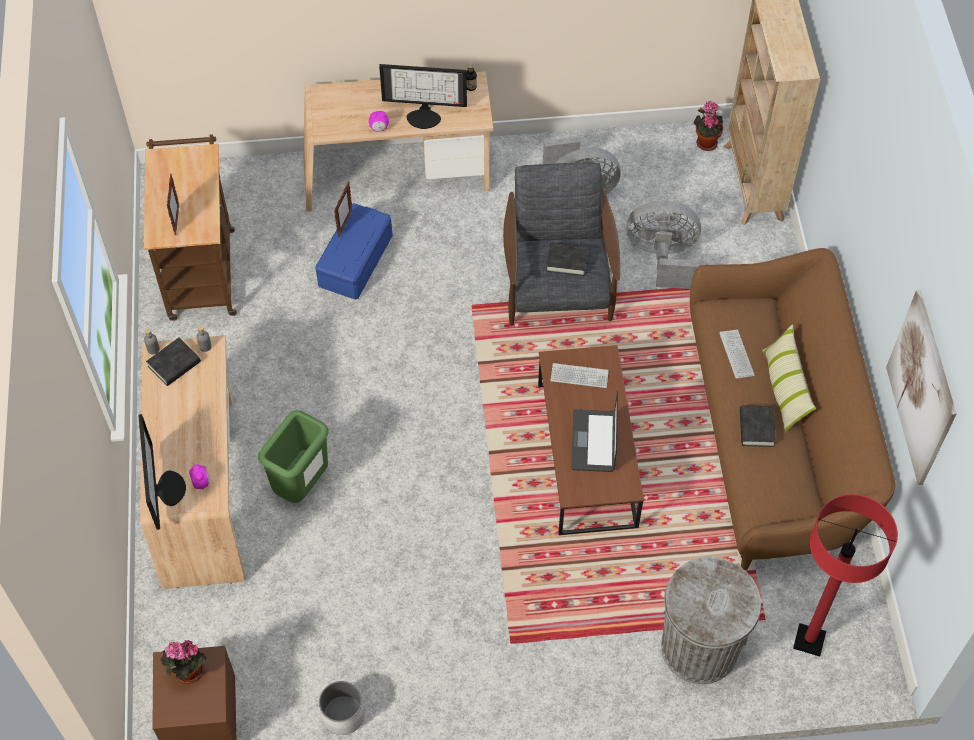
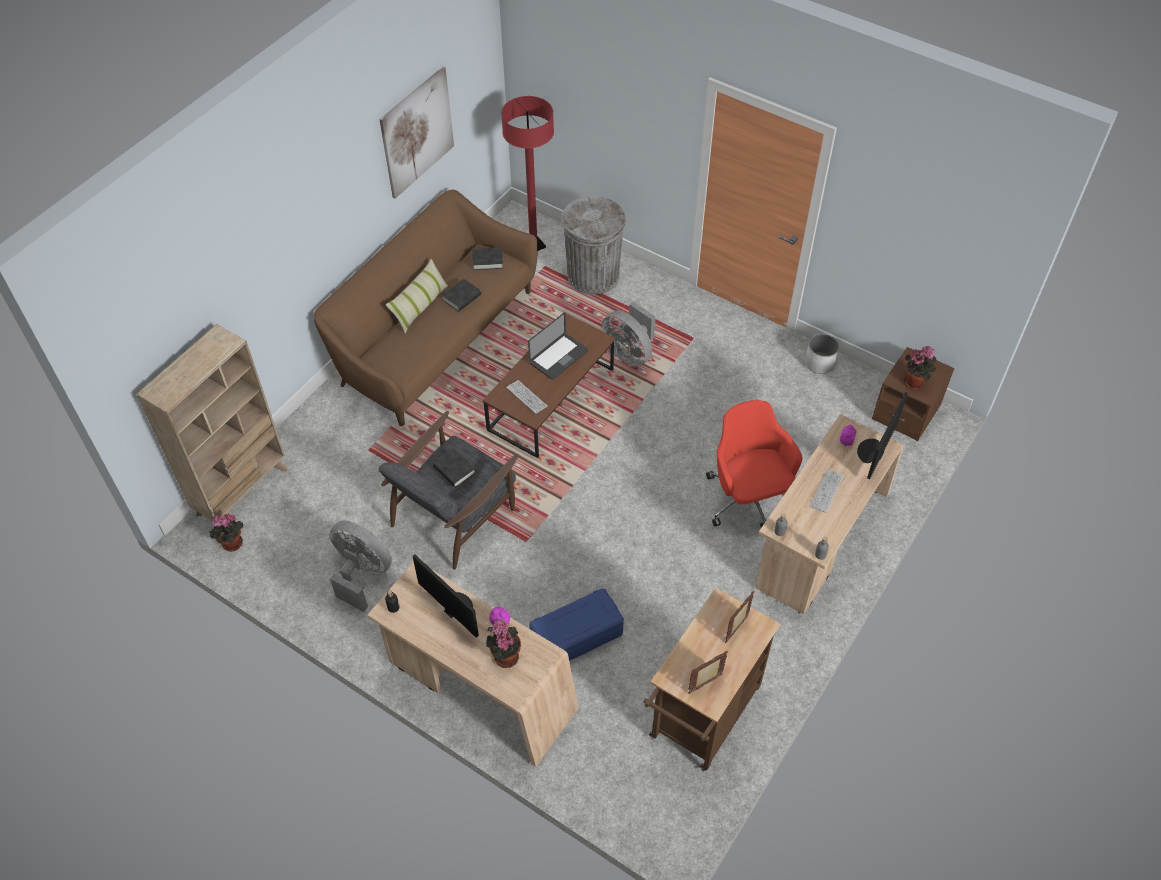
camera: 140 degrees left, 5 degrees down
black book [146,337,201,386] -> black book moved to [472,247,503,270]
green trash can [258,410,329,503] -> red office chair [706,400,802,528]
picture frame [334,182,352,237] -> picture frame moved to [688,651,728,694]
grey fan [626,201,701,289] -> grey fan moved to [601,301,656,366]
keyboard [719,330,755,379] -> keyboard moved to [809,470,844,513]
none -> potted plant [486,619,521,668]

